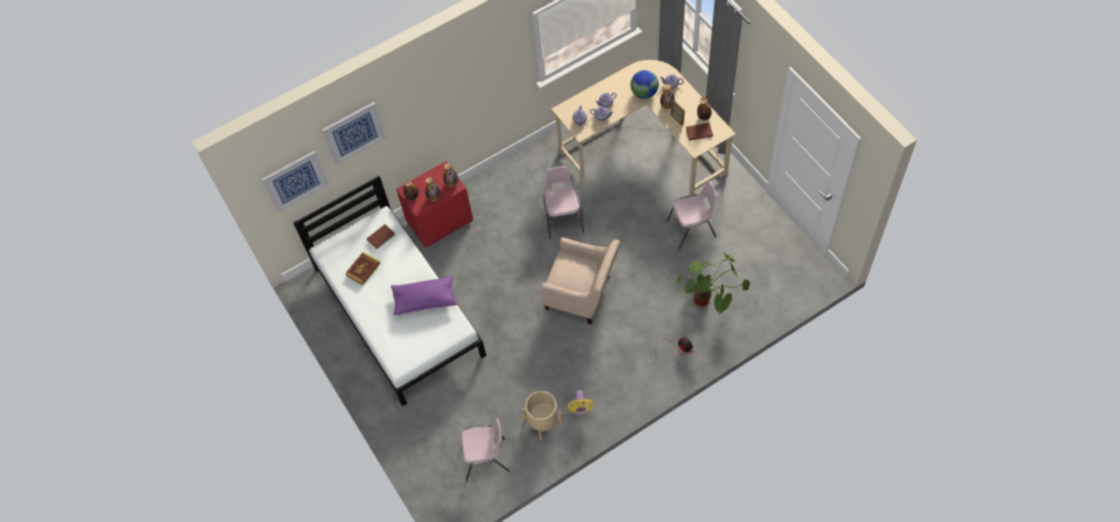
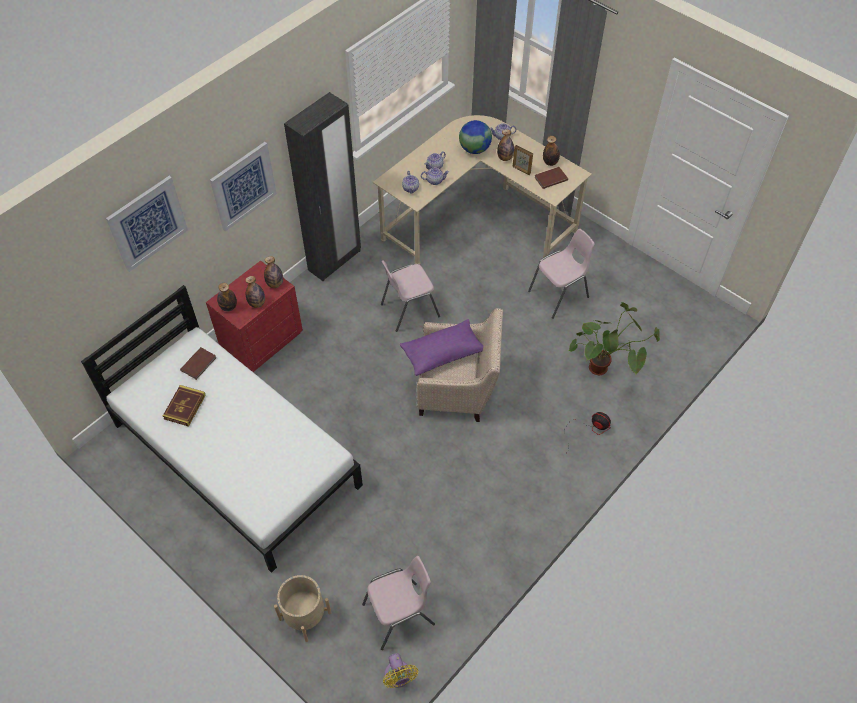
camera: 20 degrees left, 5 degrees down
picture [262,151,328,212] -> picture moved to [210,142,277,232]
purple pillow [391,275,457,315] -> purple pillow moved to [400,319,483,376]
beige planter [522,391,563,440] -> beige planter moved to [274,575,332,642]
pink chair [543,166,584,239] -> pink chair turned 90 degrees counterclockwise [381,260,440,332]
yellow fan [568,390,594,416] -> yellow fan moved to [383,653,418,688]
none -> black wardrobe [284,92,361,281]

